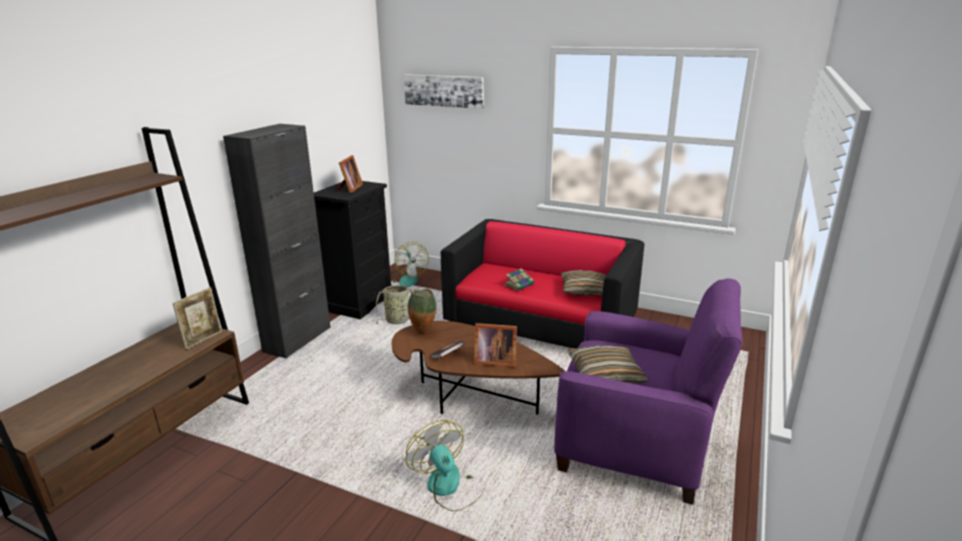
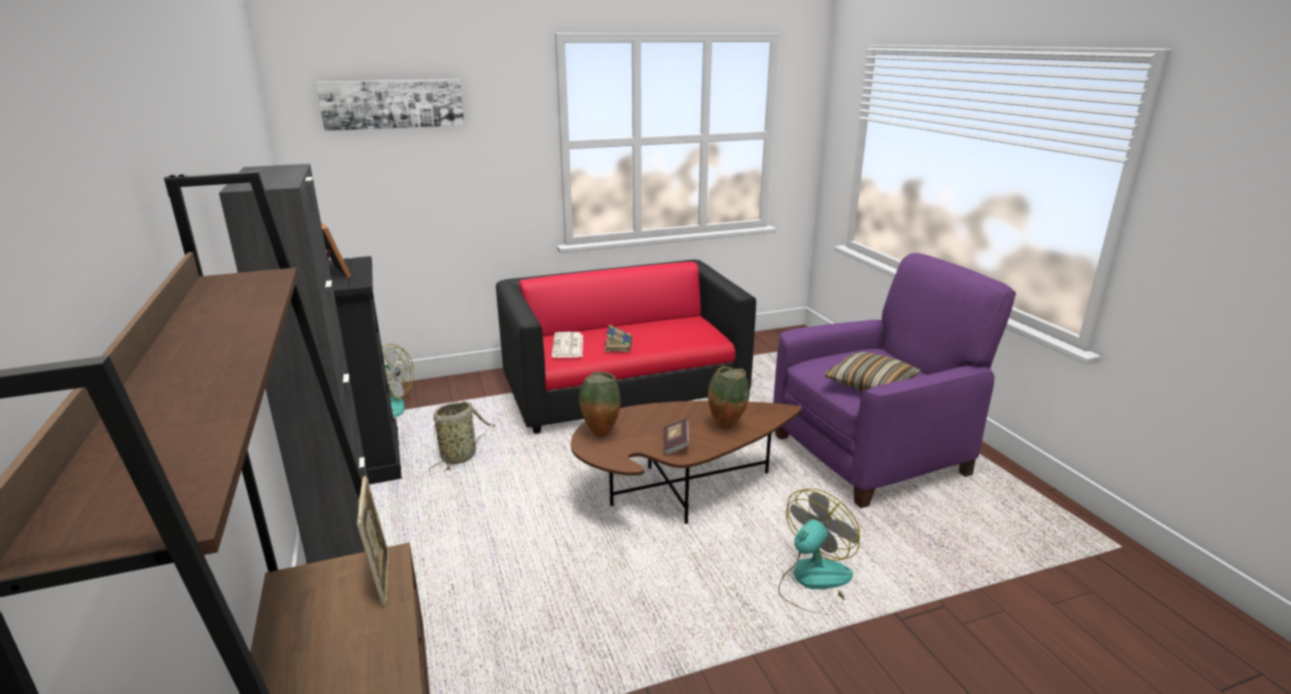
camera: 45 degrees left, 0 degrees up
fan [406,420,485,511] -> fan turned 120 degrees clockwise [778,488,860,615]
picture frame [474,323,517,367] -> vase [708,366,750,429]
pillow [561,270,606,296] -> none
none -> newspaper [552,332,583,358]

